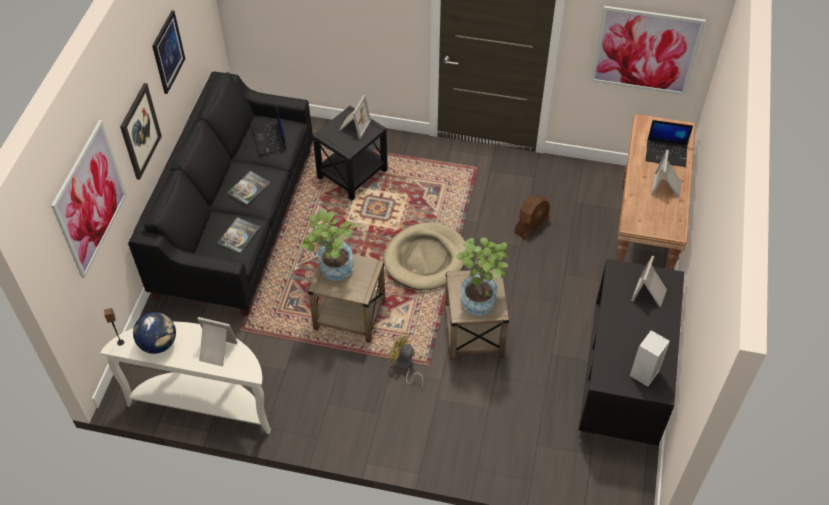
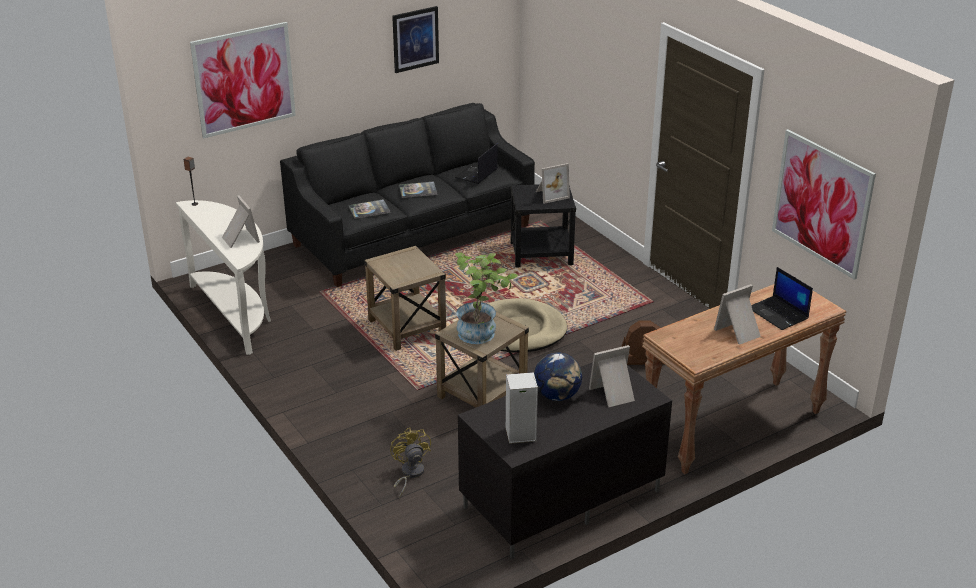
camera: 45 degrees right, 20 degrees down
picture [120,83,162,180] -> none
globe [133,312,176,354] -> globe moved to [534,352,582,401]
potted plant [300,209,357,281] -> none
yellow fan [389,332,424,388] -> yellow fan moved to [390,427,431,497]

